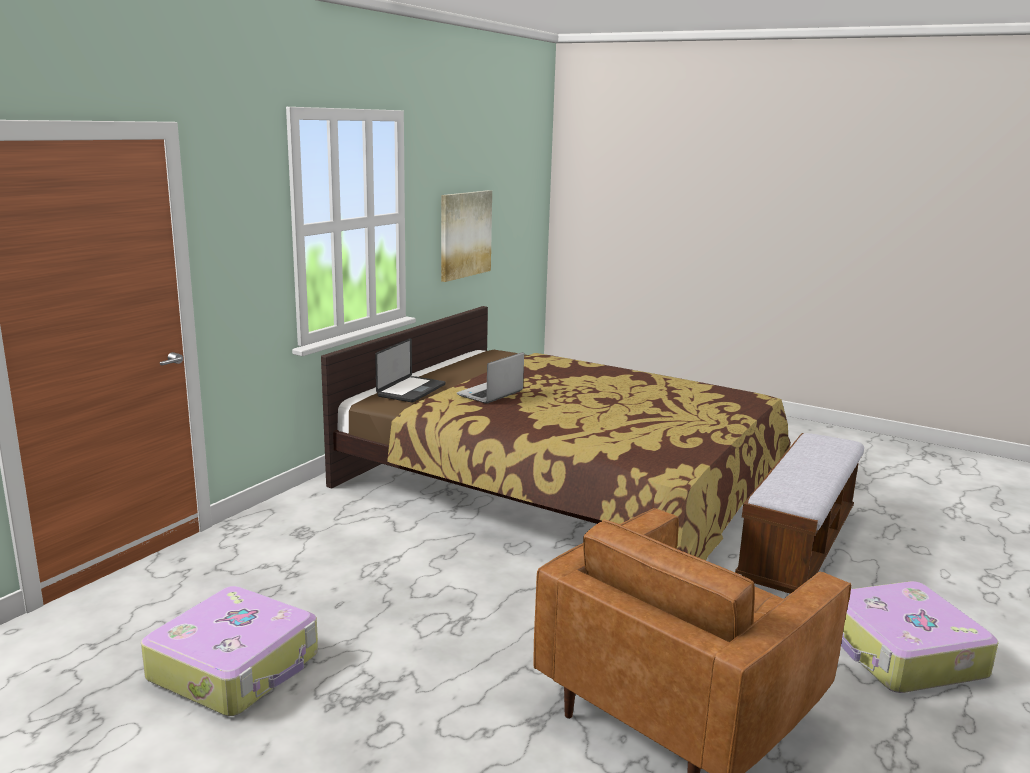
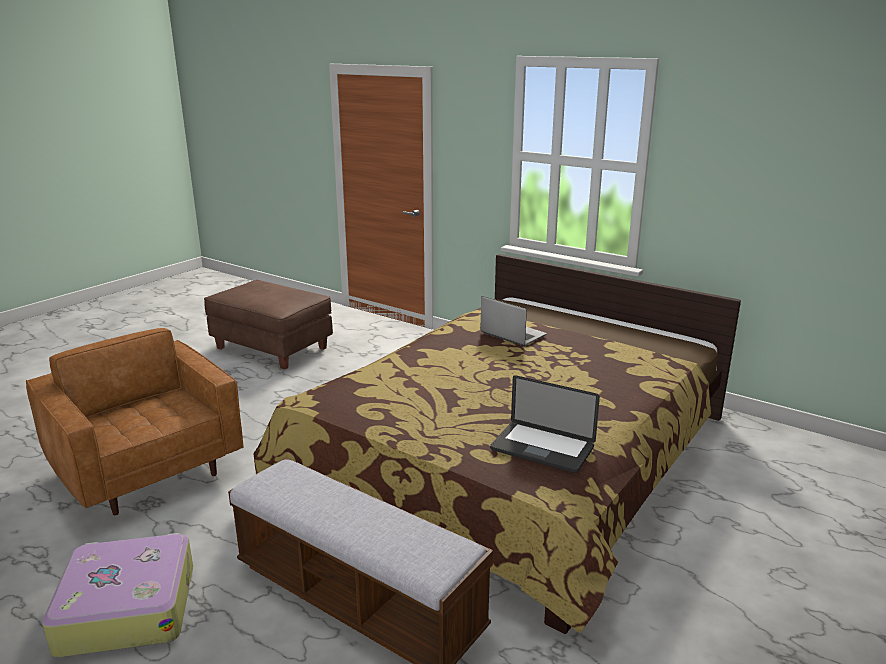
camera: 95 degrees right, 5 degrees up
suitcase [141,586,318,716] -> brown ottoman [204,280,333,370]
laptop [375,338,446,403] -> laptop moved to [490,375,600,473]
picture [441,190,492,282] -> none

